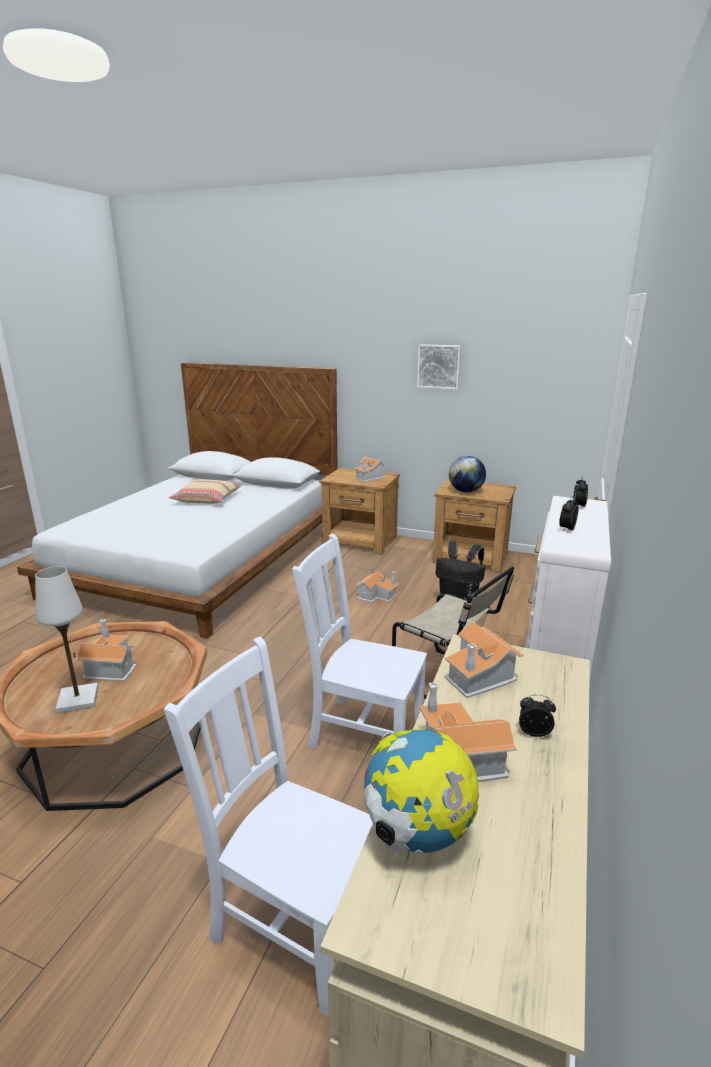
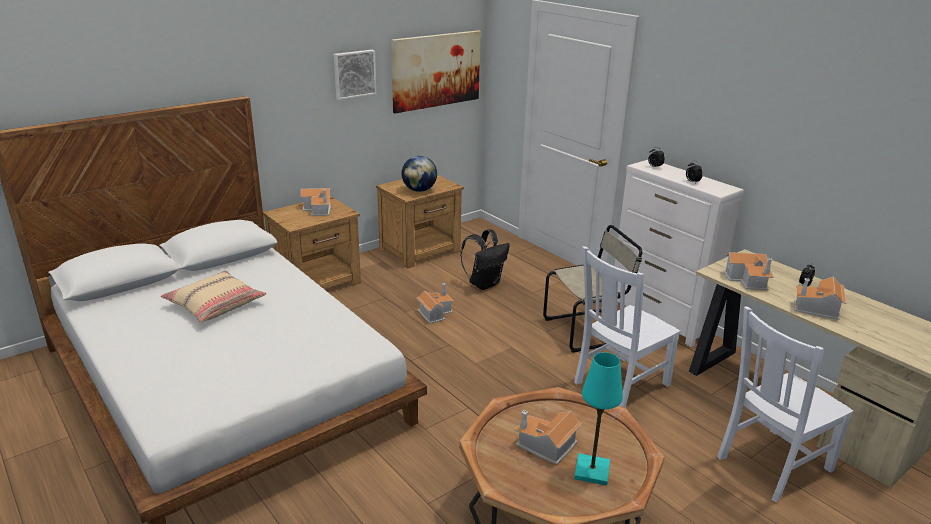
camera: 60 degrees left, 5 degrees up
white table lamp [35,567,98,713] -> turquoise table lamp [574,352,623,486]
globe [364,729,479,854] -> none
none -> picture [391,30,481,113]

